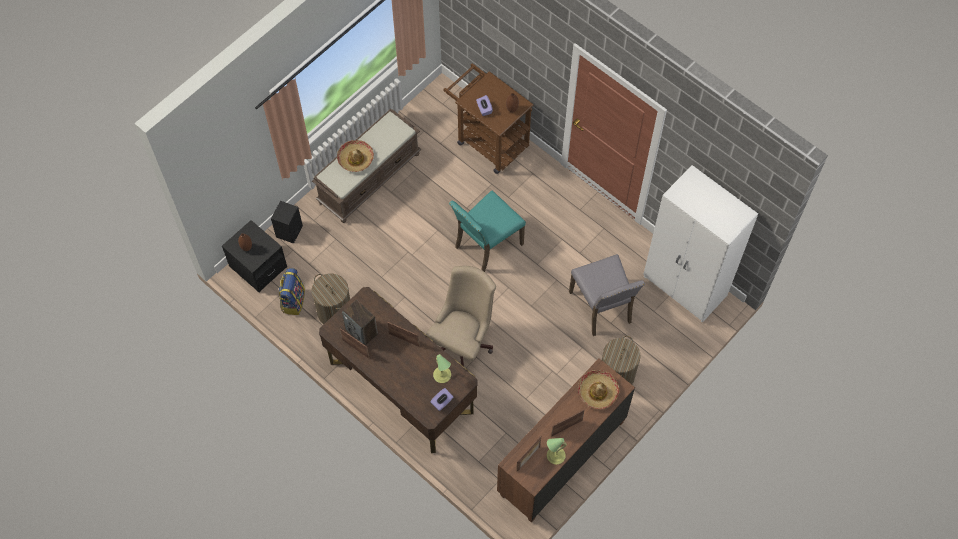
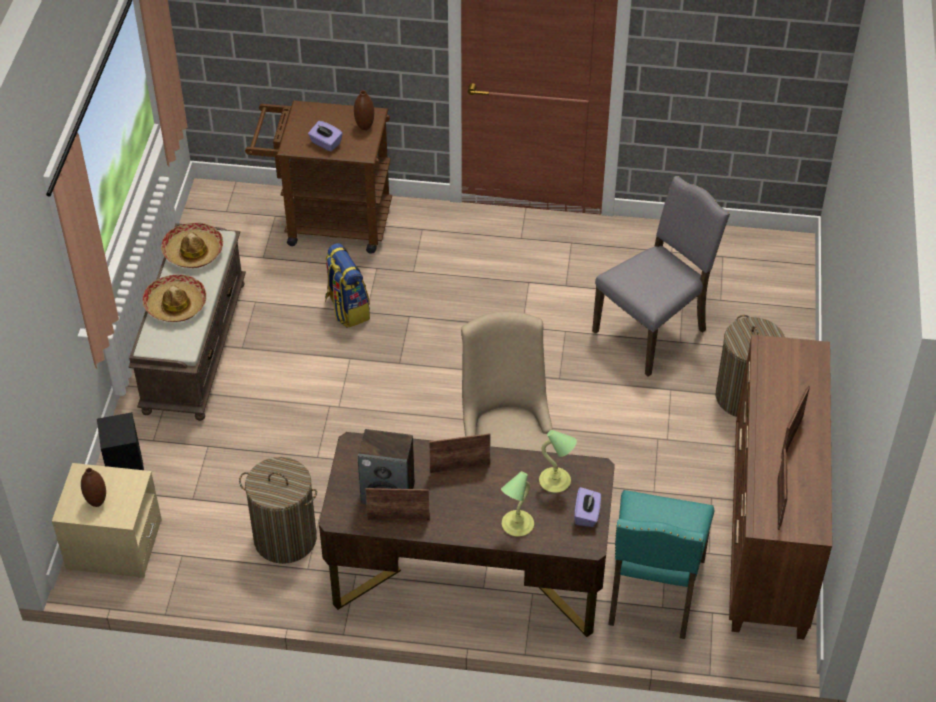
camera: 35 degrees left, 15 degrees down
black nightstand [222,220,287,292] -> beige nightstand [52,463,162,578]
backpack [279,268,305,315] -> backpack moved to [325,243,370,328]
turquoise chair [449,190,526,272] -> turquoise chair moved to [608,490,714,639]
table lamp [547,438,567,465] -> table lamp moved to [501,471,534,537]
grey chair [569,254,645,336] -> grey chair turned 75 degrees counterclockwise [592,176,730,377]
hat [578,370,619,409] -> hat moved to [161,223,223,268]
white wardrobe [643,165,758,323] -> none

